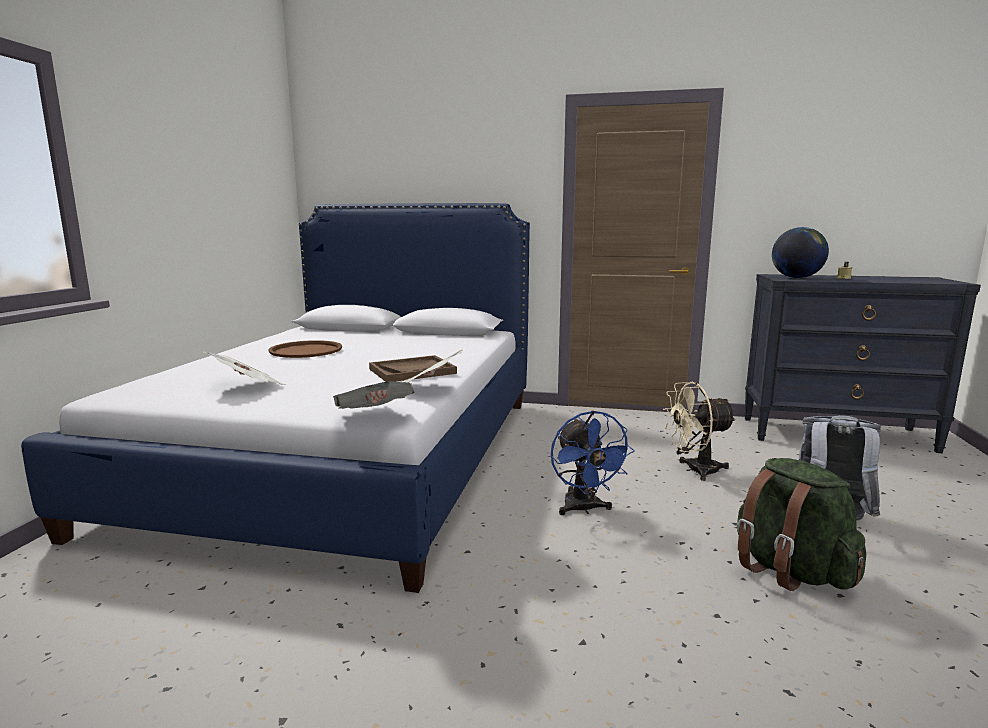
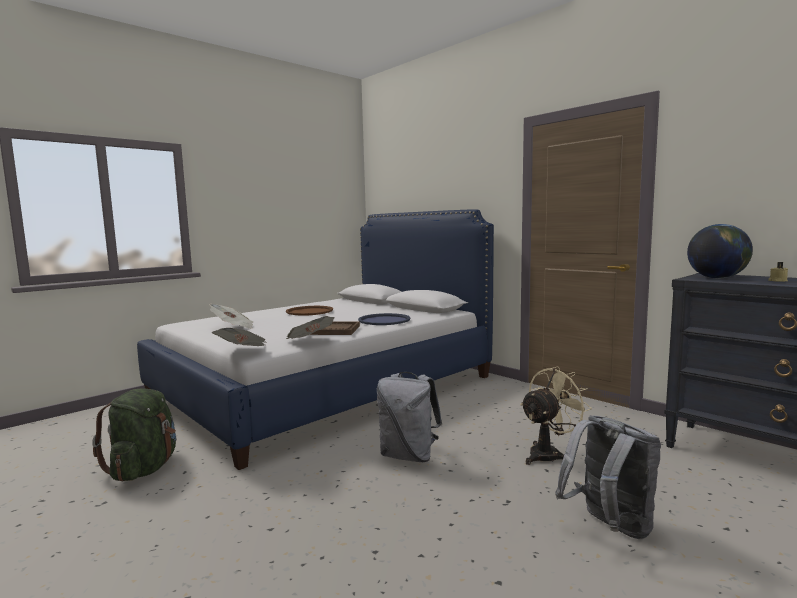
camera: 35 degrees right, 5 degrees down
blue fan [551,410,635,515] -> grey backpack [377,372,442,462]
beige fan [663,382,736,481] -> beige fan turned 120 degrees clockwise [520,366,592,465]
green backpack [737,458,866,591] -> green backpack moved to [92,388,177,482]
none -> blue tray [358,313,410,325]

